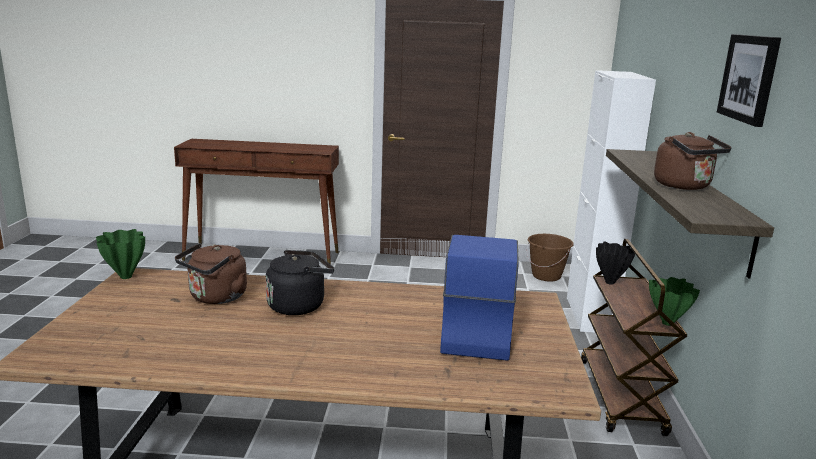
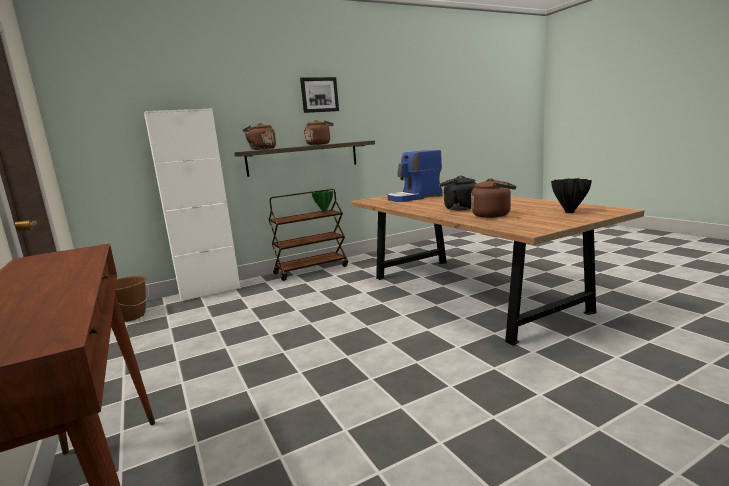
camera: 120 degrees left, 5 degrees down
green vase [96,229,145,279] -> none
black vase [596,241,635,285] -> black vase moved to [551,178,592,213]
none -> brown kettle [243,123,276,150]

